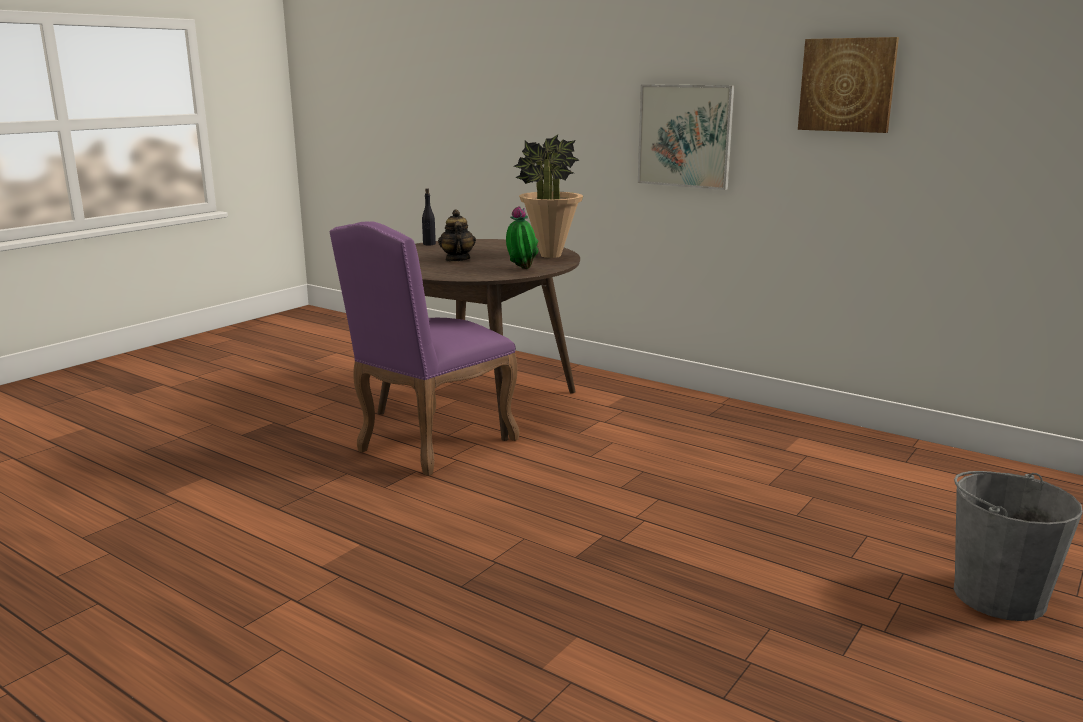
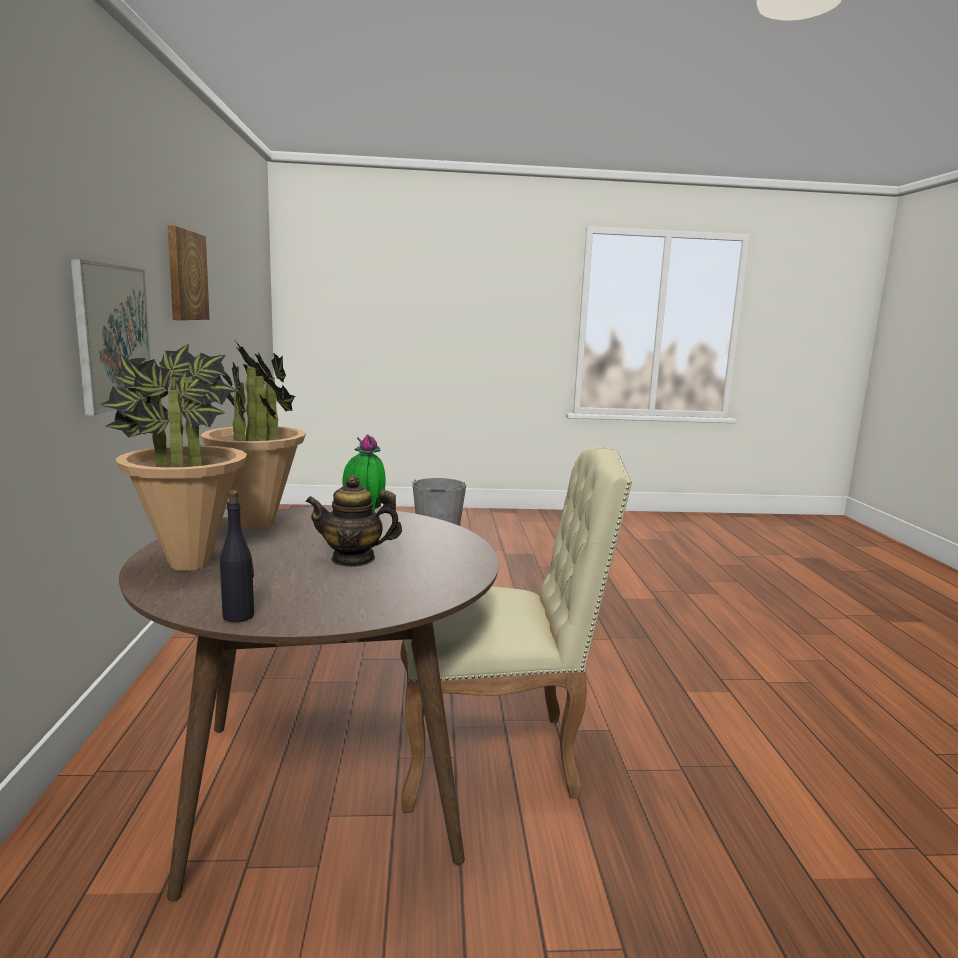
camera: 130 degrees left, 5 degrees down
purple chair [330,221,519,476] -> beige chair [400,447,632,813]
teapot [438,209,476,262] -> teapot turned 45 degrees clockwise [305,475,402,567]
none -> potted plant [99,343,247,571]

